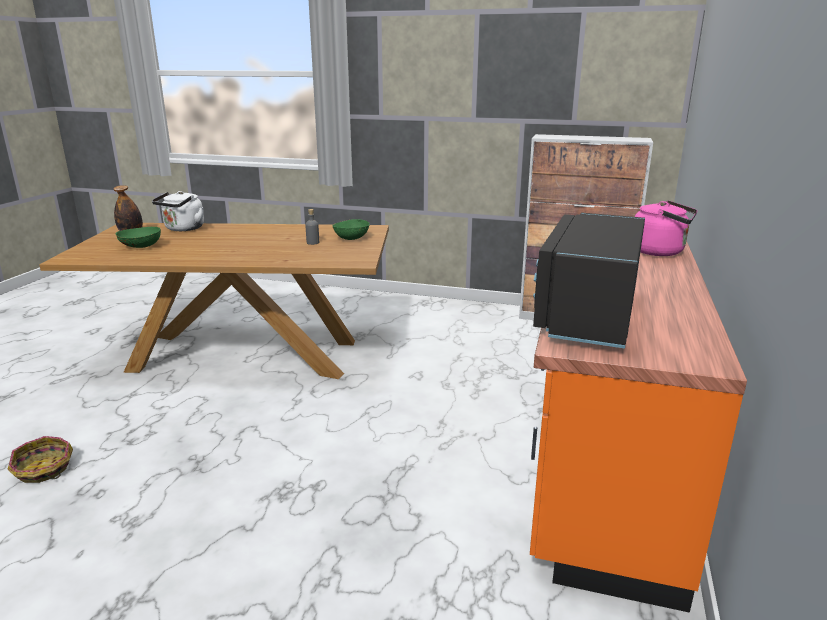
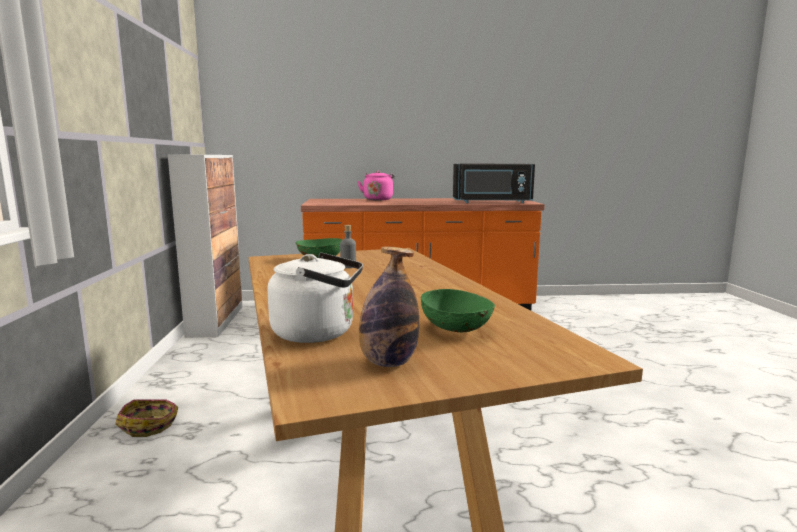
camera: 110 degrees left, 10 degrees down
basket [7,436,73,483] -> basket moved to [115,399,178,437]

